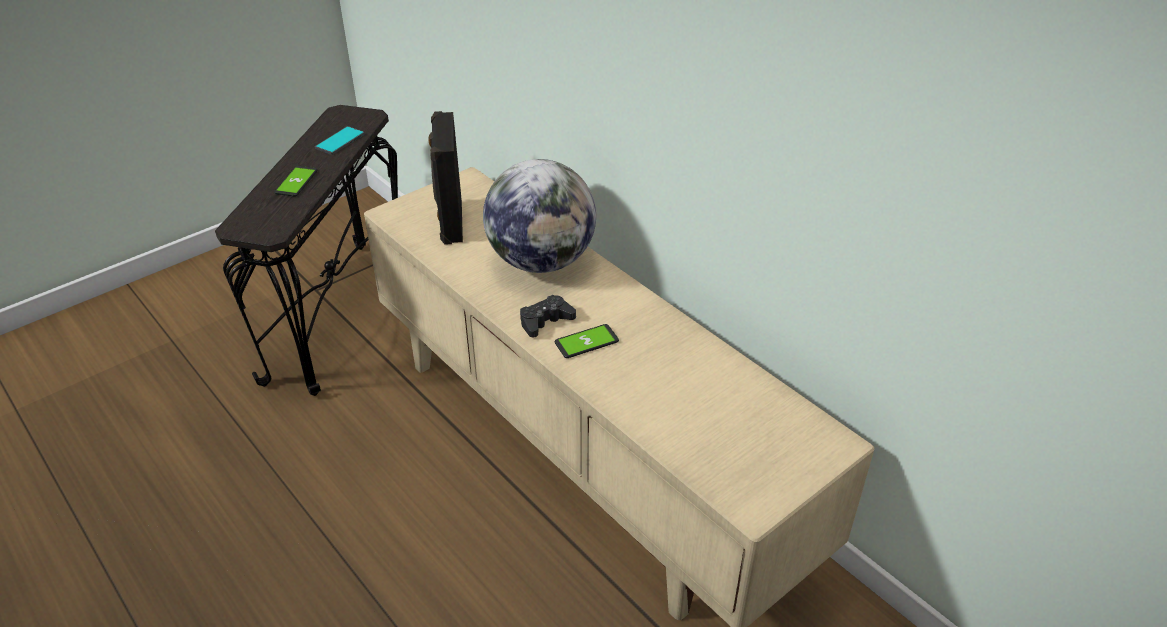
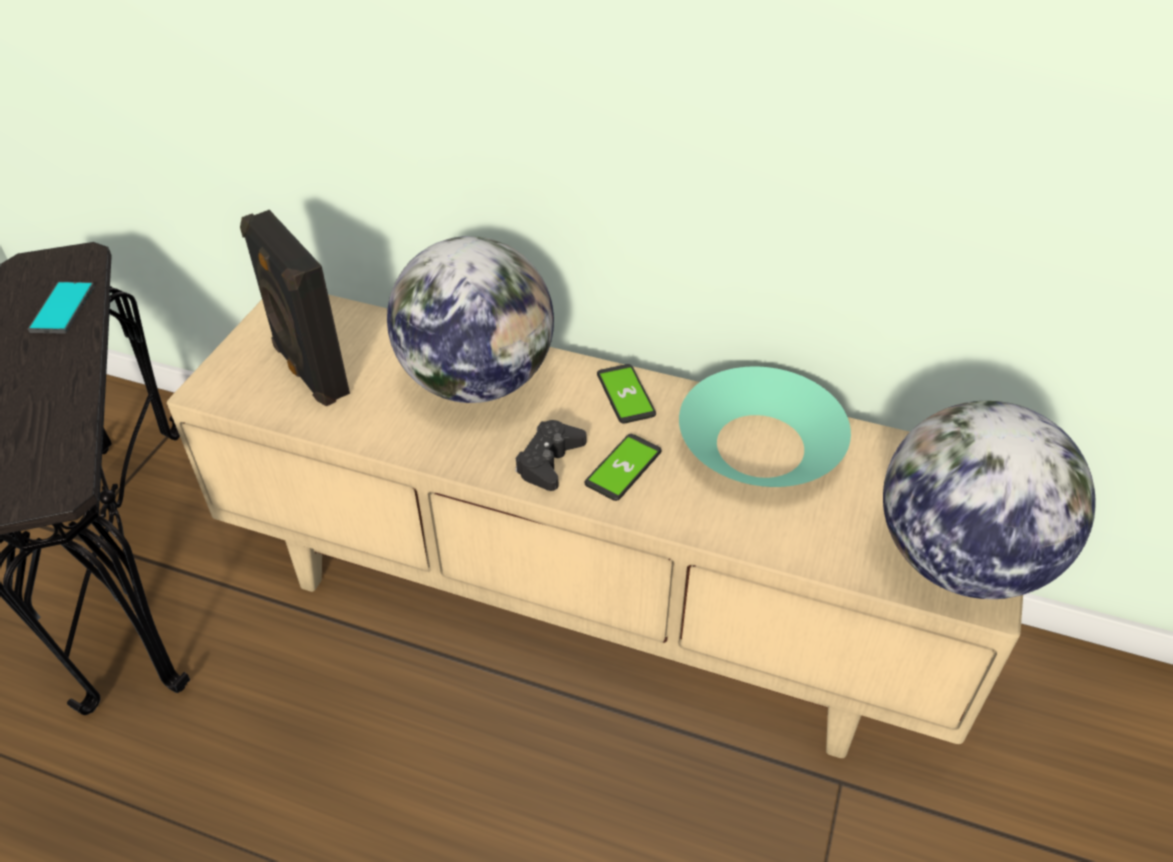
camera: 30 degrees left, 5 degrees up
phone [274,166,318,197] -> phone moved to [597,364,656,424]
none -> turquoise bowl [679,367,851,487]
none -> globe [883,401,1096,599]

